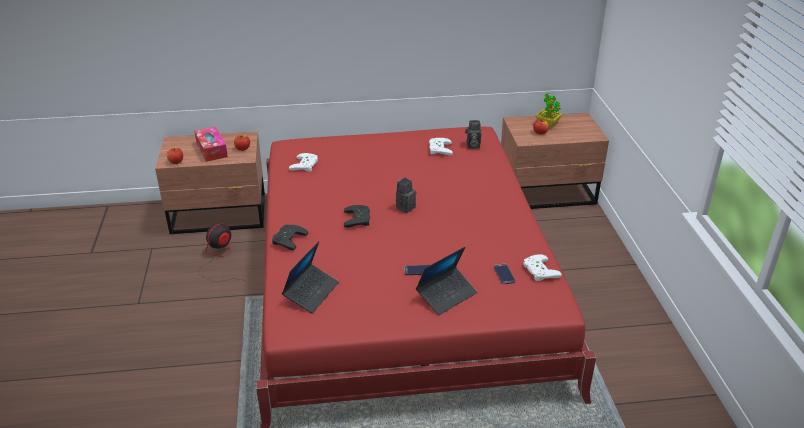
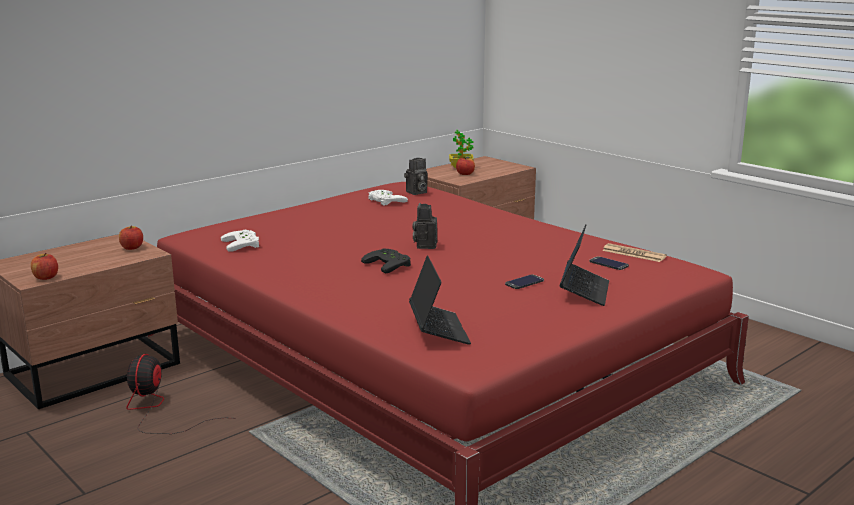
camera: 35 degrees left, 15 degrees down
tissue box [194,127,228,162] -> none
black game controller [272,225,308,251] -> none
white game controller [523,254,562,281] -> newspaper [602,243,667,262]

